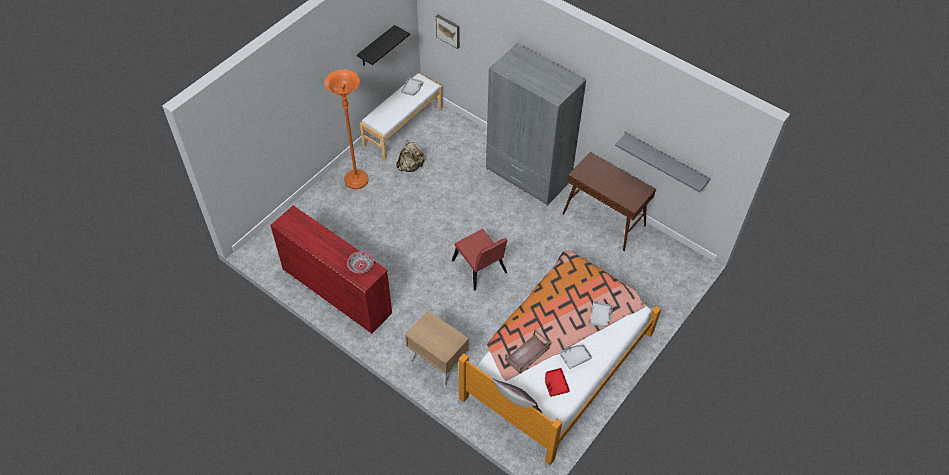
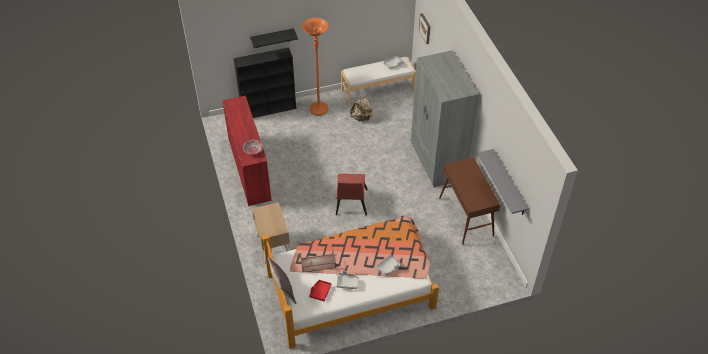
camera: 35 degrees right, 5 degrees down
black shelf [357,25,410,65] -> black shelf moved to [250,28,298,48]
none -> black bookcase [234,47,296,118]

